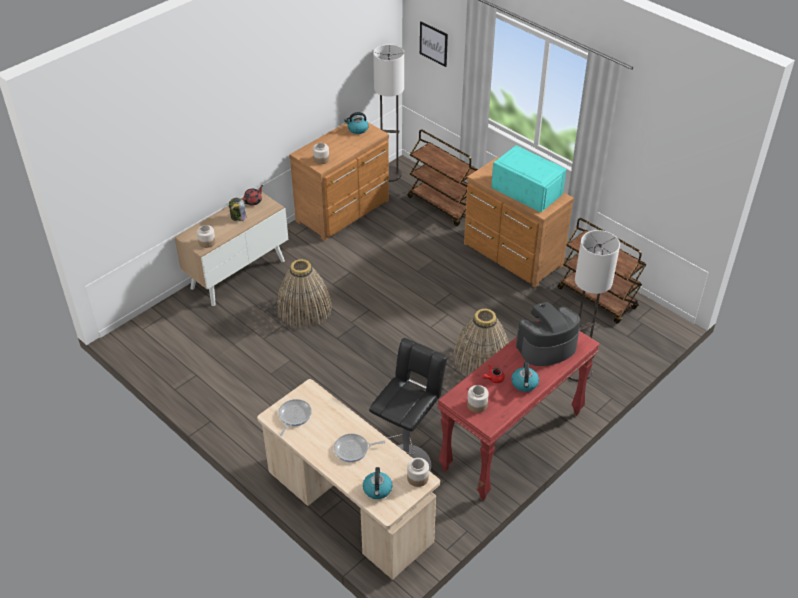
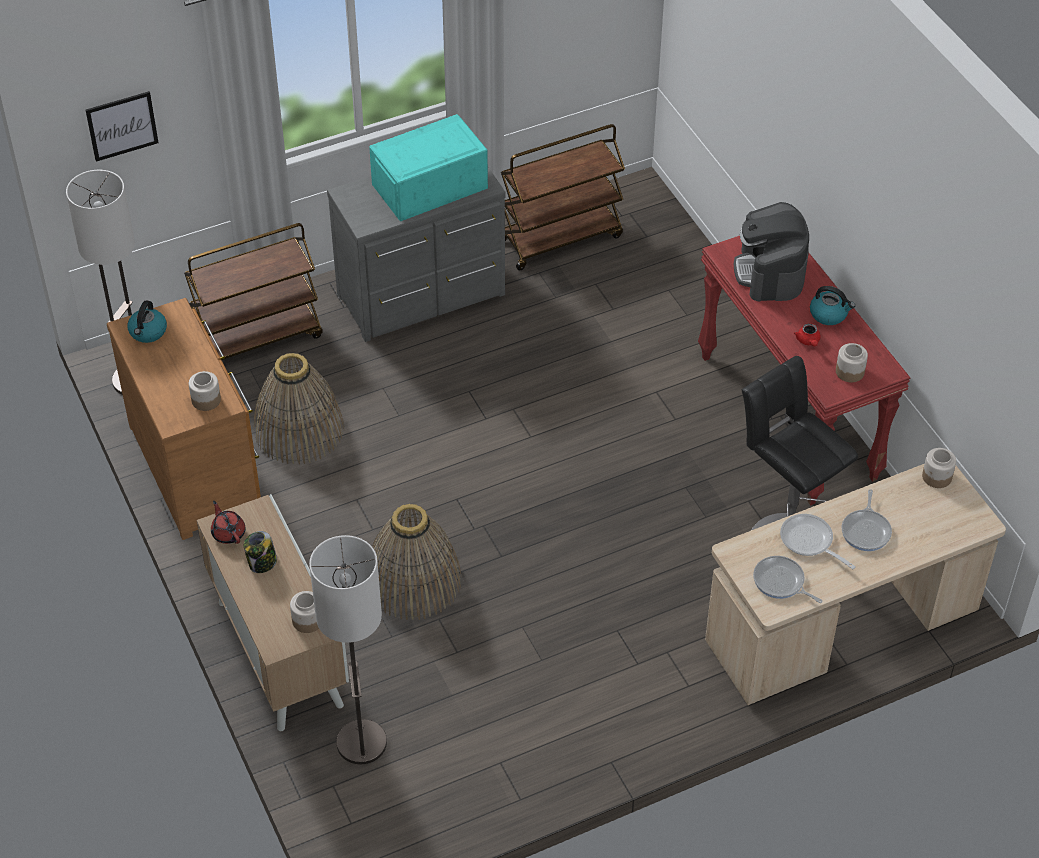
camera: 70 degrees left, 5 degrees up
kettle [363,467,392,499] -> none
basket [453,309,509,376] -> basket moved to [254,353,344,464]
brown dresser [464,157,574,287] -> grey dresser [327,167,505,342]
floor lamp [569,230,620,381] -> floor lamp moved to [309,535,387,764]
none -> frying pan [780,514,856,569]

